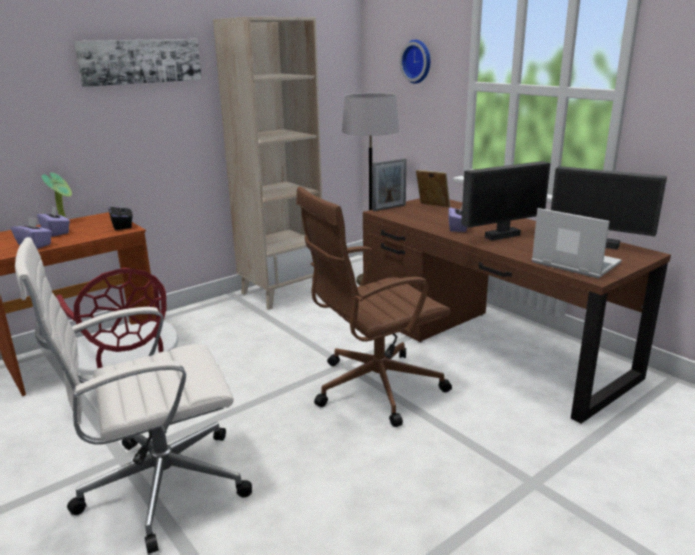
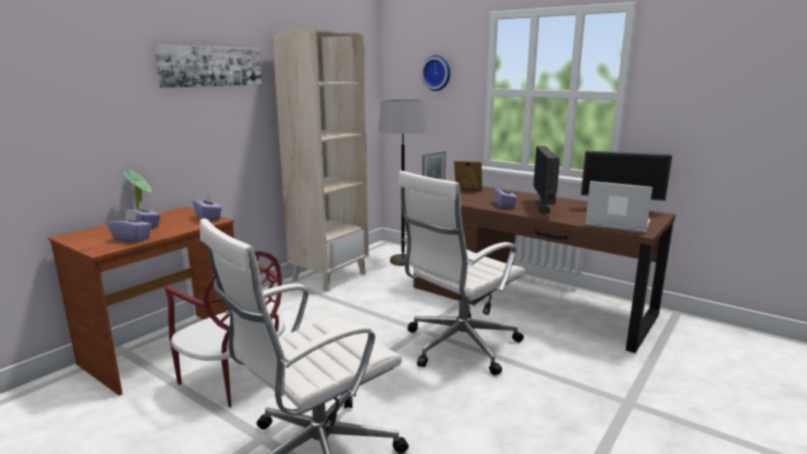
camera: 15 degrees left, 5 degrees down
black tissue box [108,203,133,230] -> purple tissue box [193,194,222,221]
brown office chair [296,187,452,427] -> white office chair [398,171,525,375]
monitor [461,161,551,241] -> monitor turned 135 degrees clockwise [533,146,560,213]

